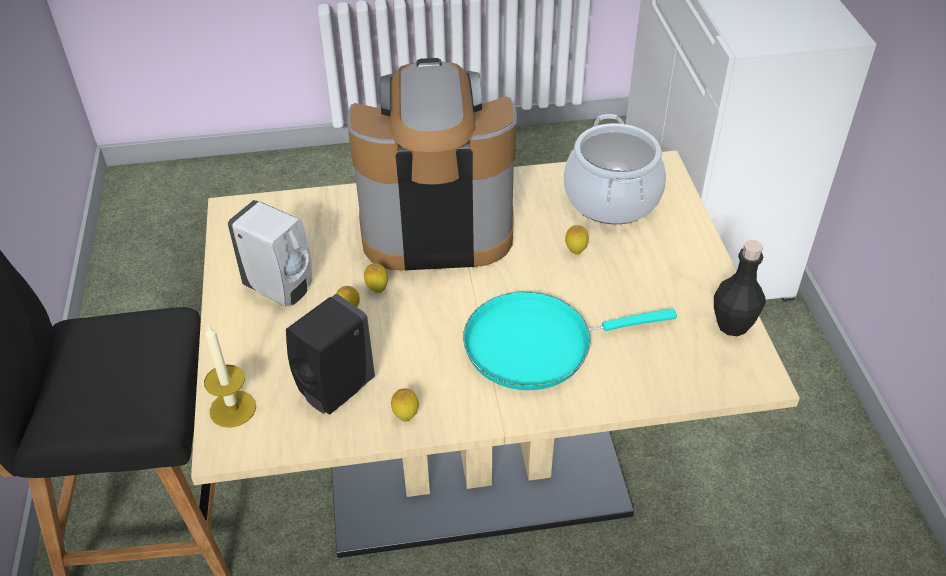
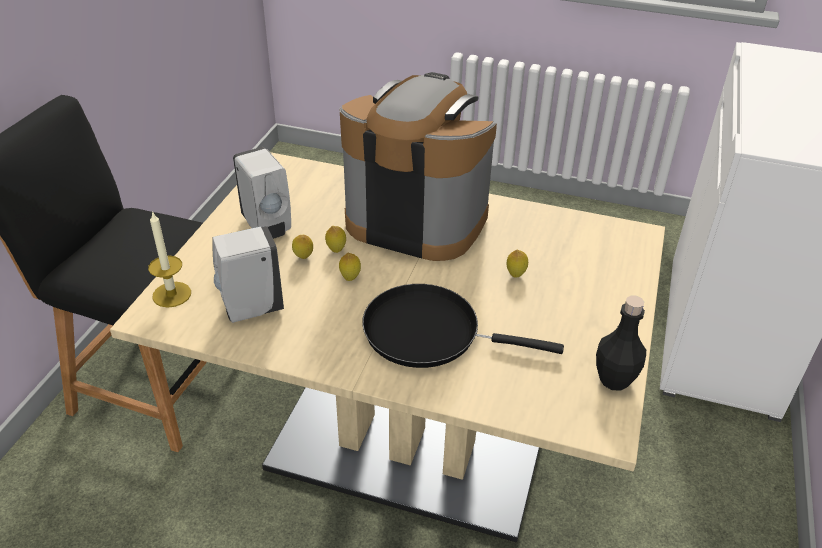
camera: 25 degrees right, 5 degrees down
black soap dispenser [286,294,375,414] -> white soap dispenser [212,226,284,323]
lemon [391,388,419,422] -> lemon moved to [339,253,361,281]
turquoise frying pan [463,292,677,390] -> black frying pan [362,284,564,368]
cooking pot [564,114,666,224] -> none

